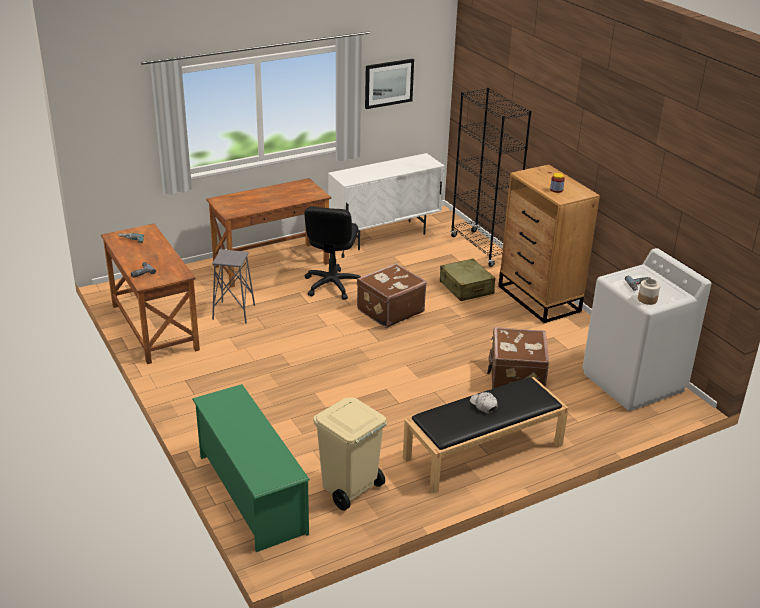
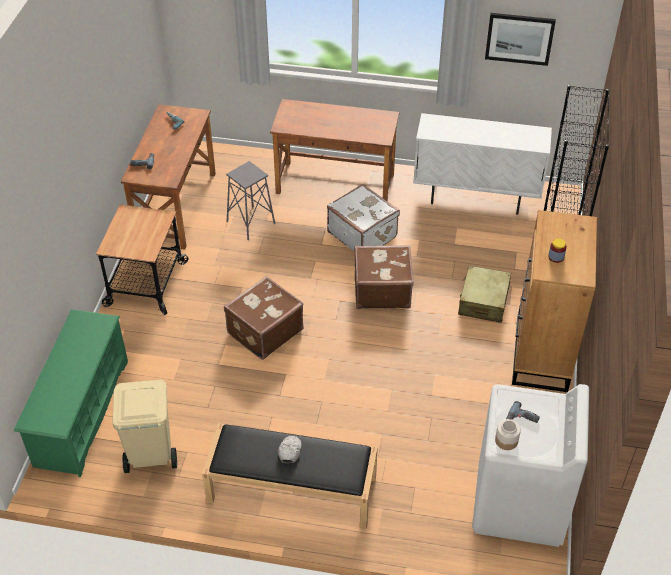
camera: 40 degrees right, 15 degrees up
black office chair [304,206,361,300] -> white suitcase [327,184,400,251]
brown suitcase [487,327,549,389] -> brown suitcase moved to [224,276,303,360]
none -> cart [96,205,188,315]

